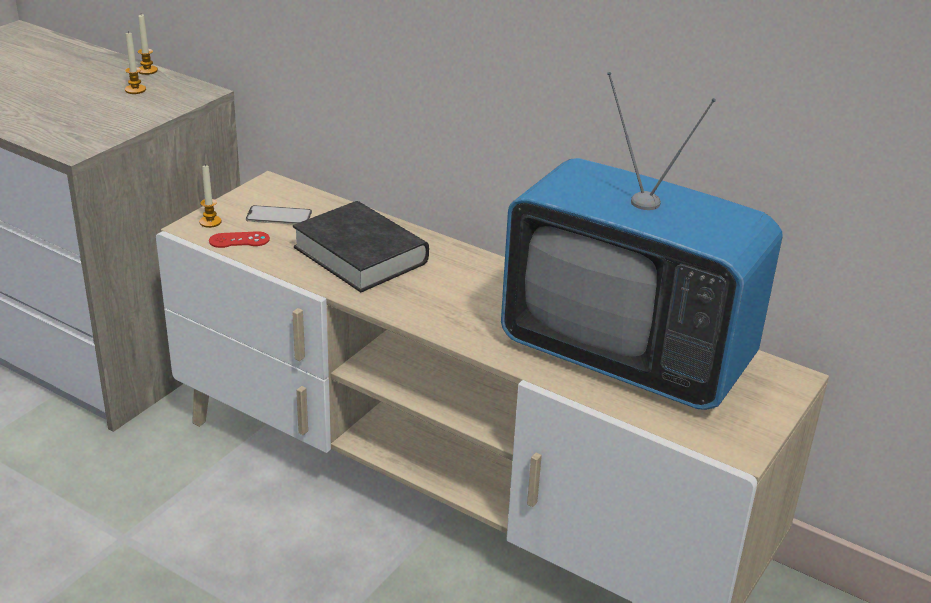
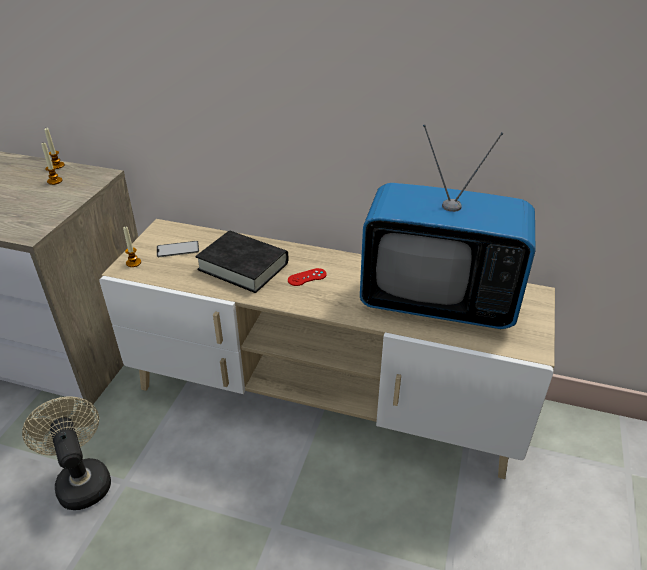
camera: 15 degrees left, 5 degrees up
red game controller [209,231,270,248] -> red game controller moved to [288,268,327,286]
none -> beige fan [22,397,111,510]

